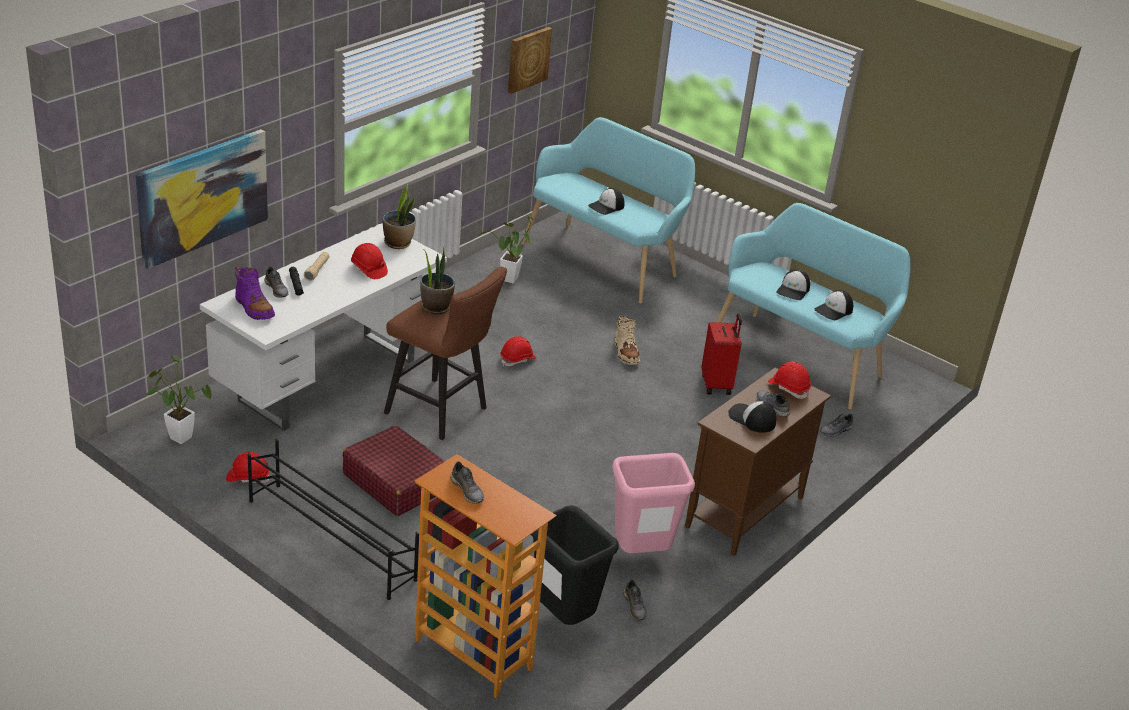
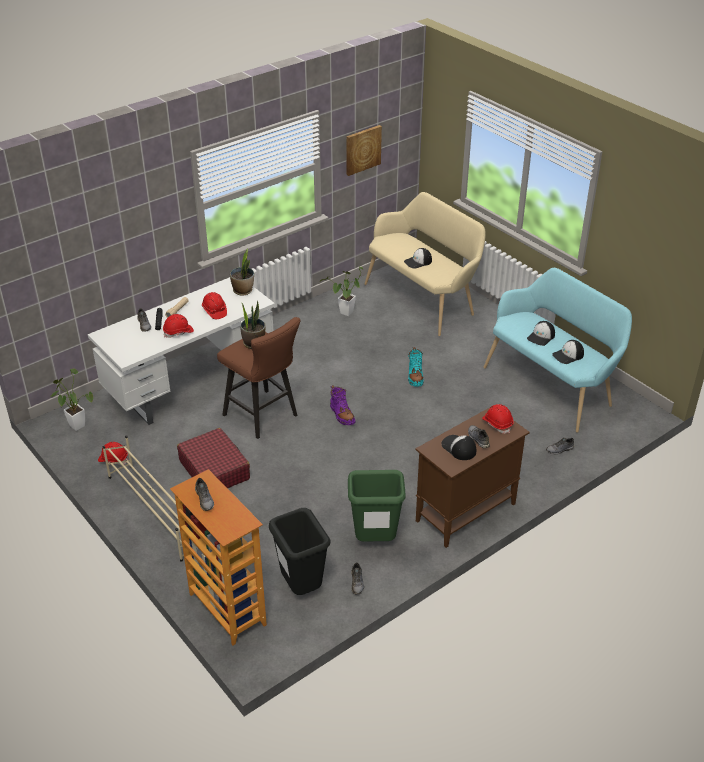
camera: 15 degrees right, 5 degrees up
picture [135,129,268,269] -> none
purple boot [235,266,275,320] -> purple boot moved to [330,386,355,425]
black shoe rack [247,439,419,600] -> beige shoe rack [103,435,190,562]
red hard hat [500,336,536,366] -> red hard hat moved to [163,314,194,338]
turquoise bench [522,117,695,304] -> beige bench [364,192,486,336]
pink trash can [612,453,695,554] -> green trash can [348,470,406,542]
beige boot [614,314,640,365] -> turquoise boot [408,347,424,387]
red suitcase [701,314,742,395] -> none

